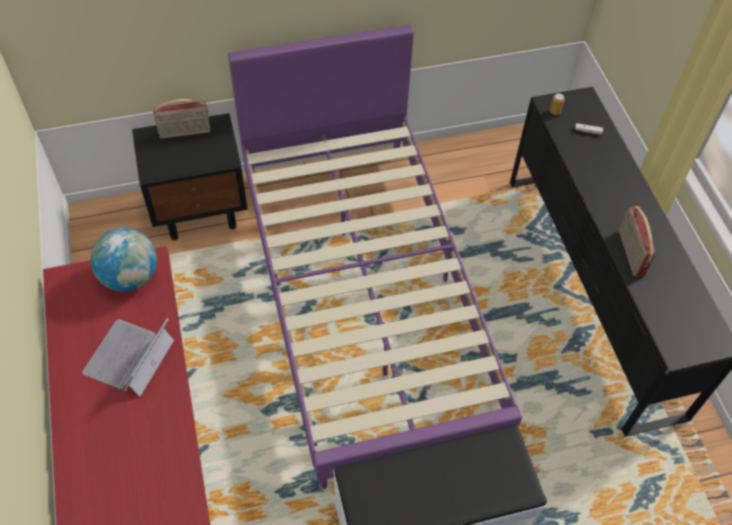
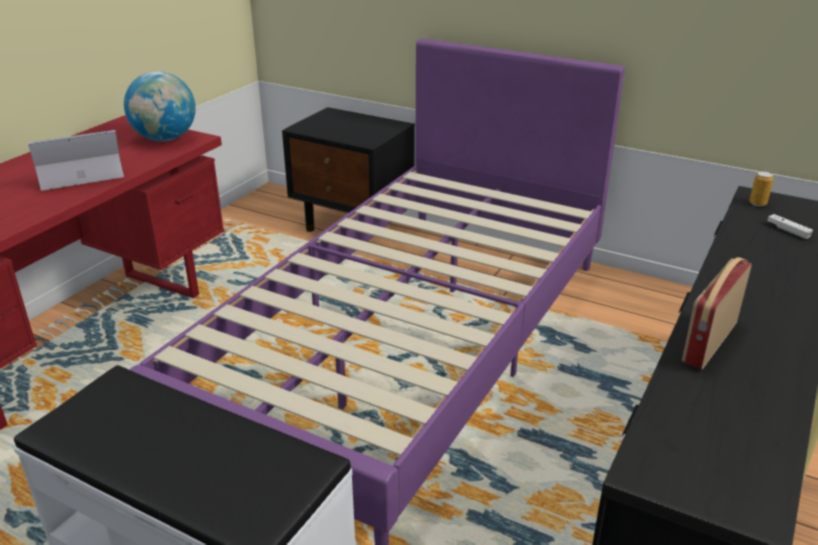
camera: 45 degrees right, 25 degrees down
radio [153,99,211,139] -> none

